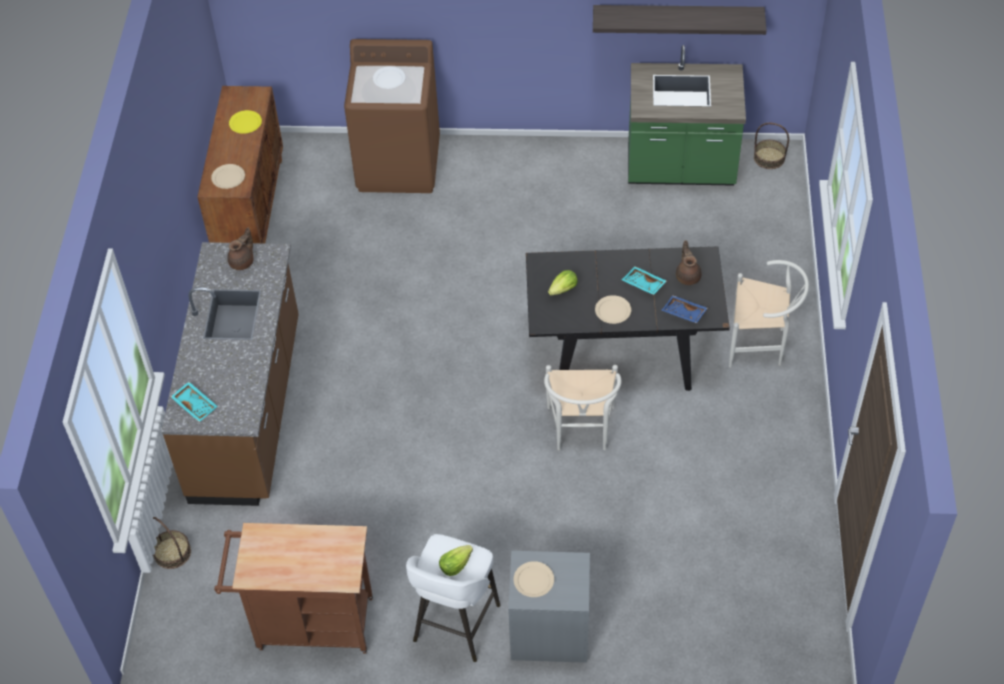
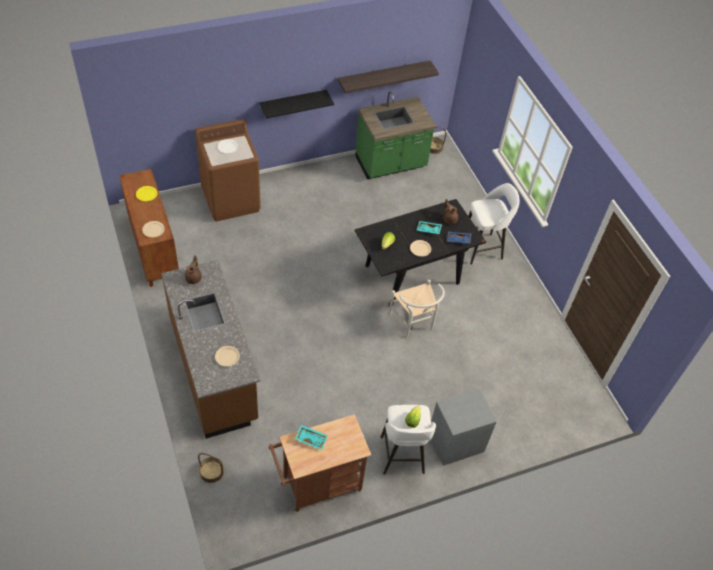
camera: 30 degrees left, 0 degrees up
turquoise tray [171,382,218,422] -> turquoise tray moved to [295,425,328,450]
beige plate [514,561,554,597] -> beige plate moved to [215,346,240,367]
white chair [729,260,809,368] -> white stool [469,183,520,265]
none -> black shelf [259,90,334,118]

